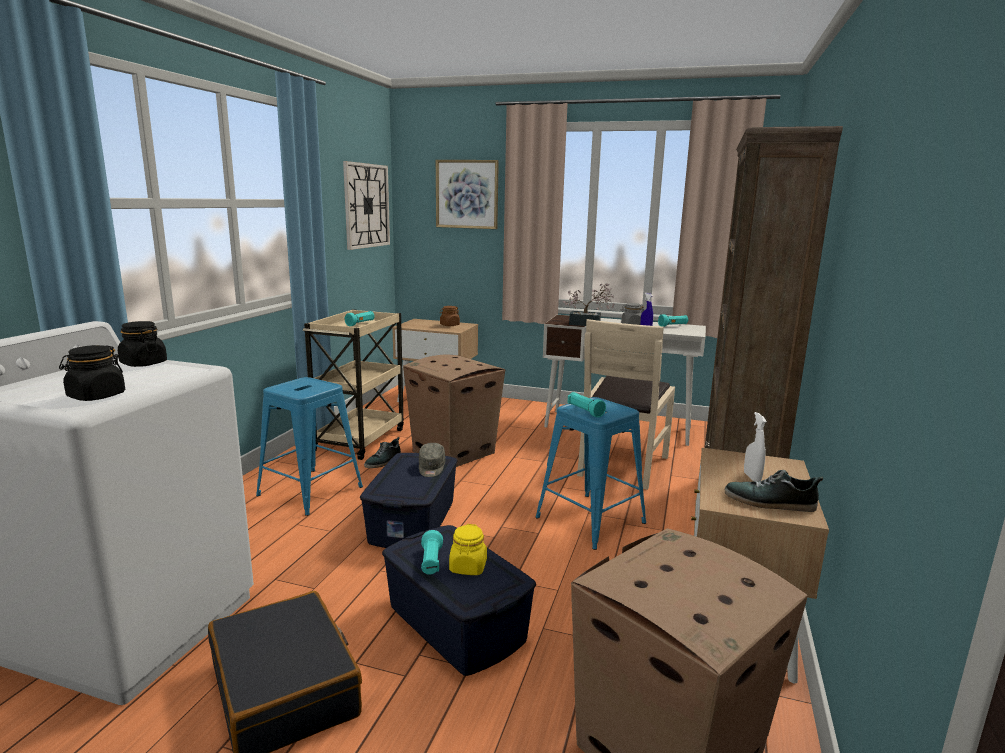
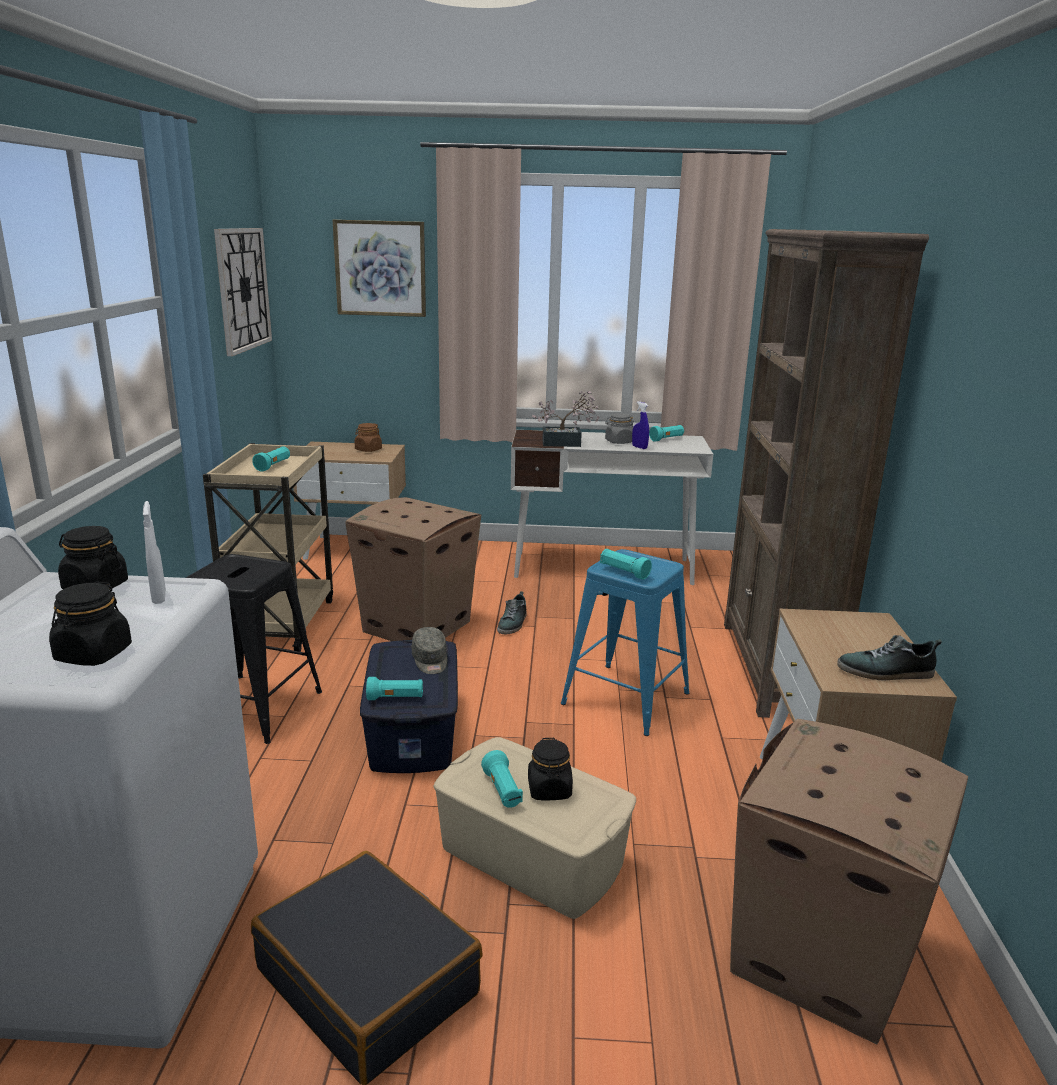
camera: 15 degrees left, 5 degrees up
blue stool [256,377,363,516] -> black stool [186,554,322,744]
shoe [364,437,401,468] -> shoe moved to [497,591,526,634]
blue storage box [382,525,536,676] -> beige storage box [433,737,636,919]
yellow jar [449,524,487,575] -> black jar [528,738,573,800]
beige chair [577,319,675,490] -> none
white spray bottle [744,412,767,481] -> white spray bottle moved to [143,501,166,604]
none -> turquoise flashlight [366,677,423,700]

